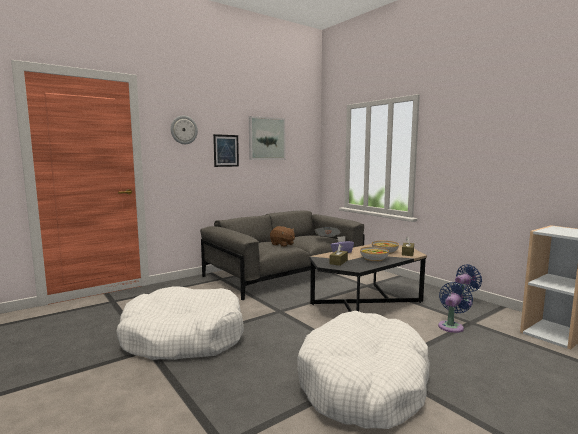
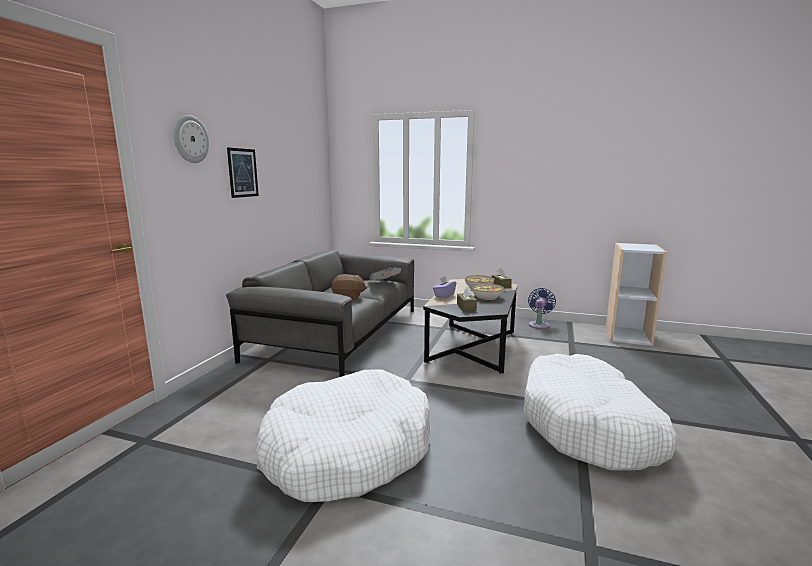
camera: 35 degrees left, 5 degrees up
picture [249,116,285,160] -> none
blue fan [438,282,473,333] -> none

